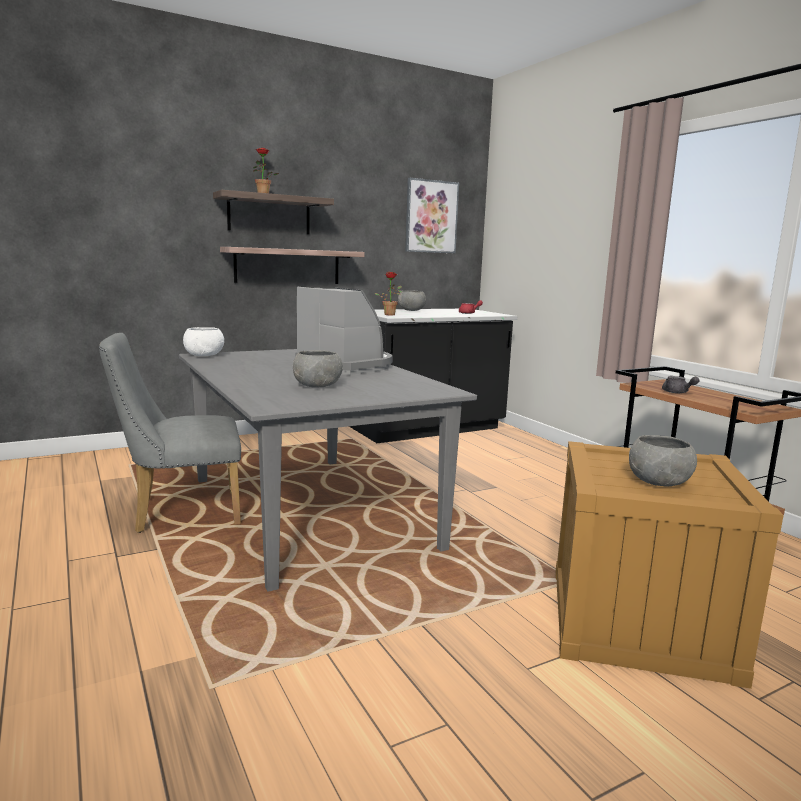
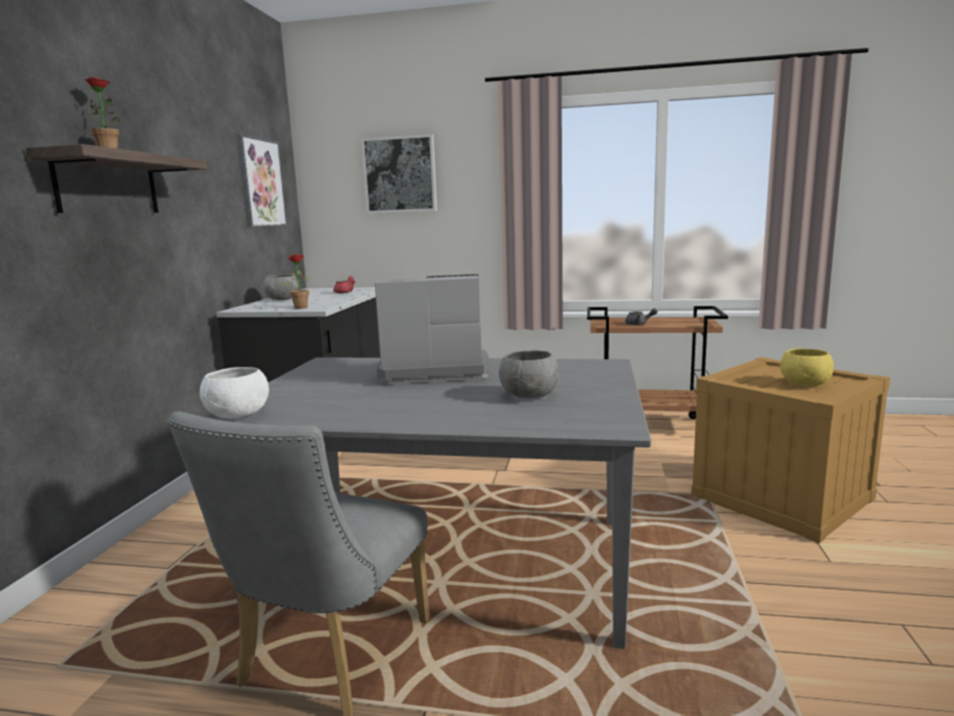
camera: 50 degrees left, 0 degrees up
shelf [220,247,364,284] -> none
grey bowl [629,435,697,487] -> yellow bowl [780,348,834,386]
none -> picture [361,134,437,213]

